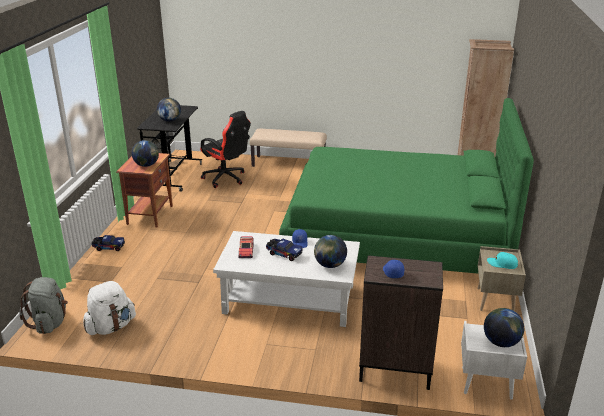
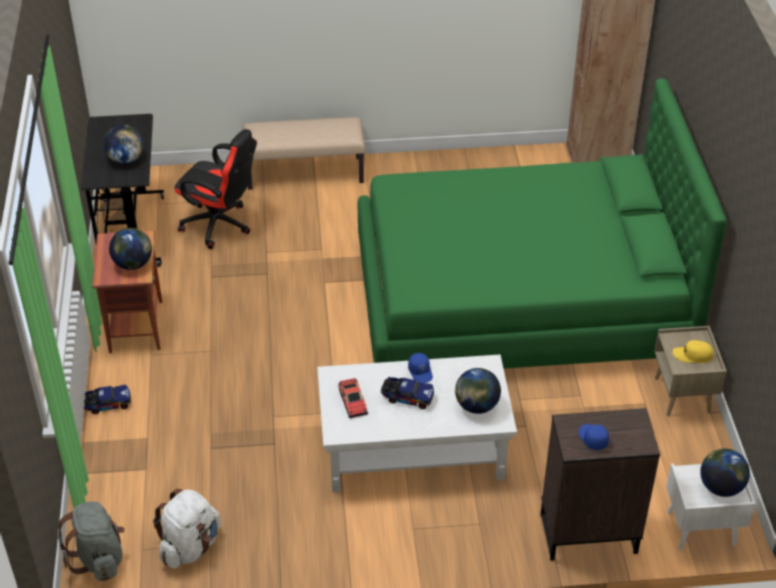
camera: 15 degrees left, 15 degrees up
turquoise cap [487,252,518,269] -> yellow cap [673,340,713,363]

